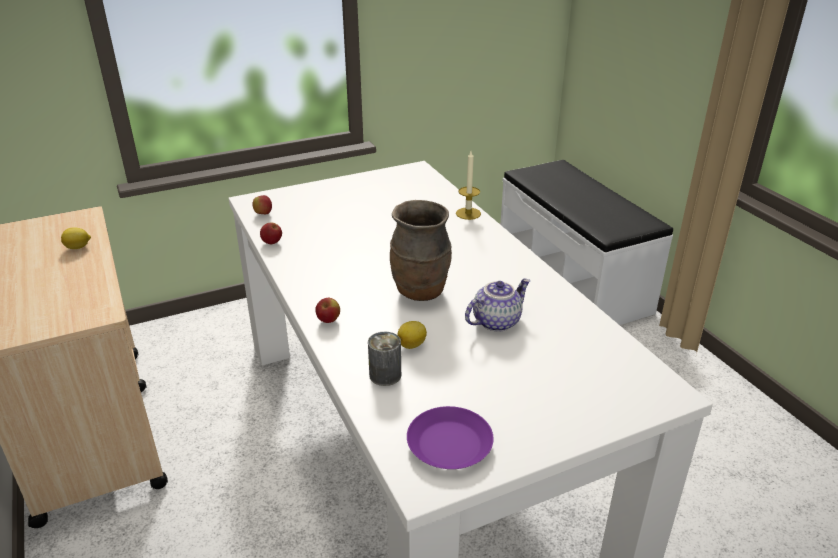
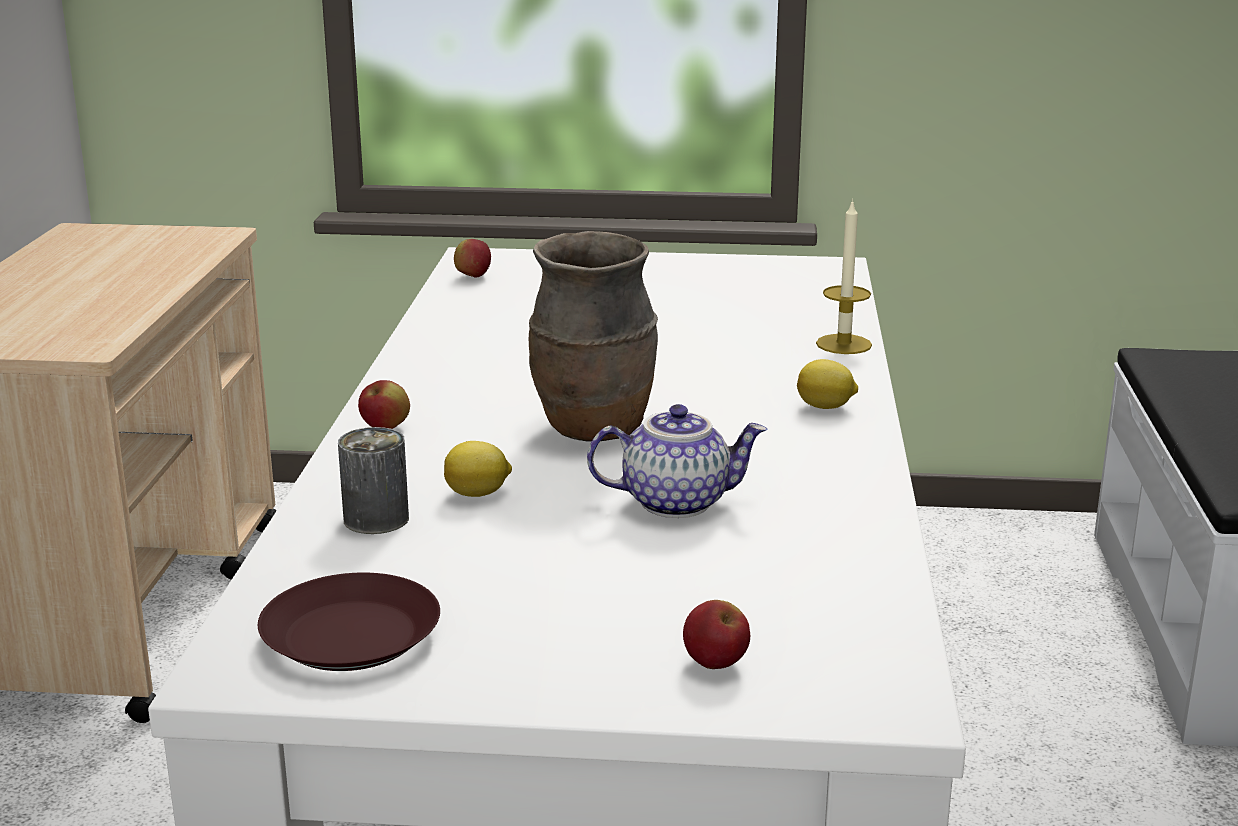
camera: 30 degrees right, 10 degrees down
lemon [61,227,91,249] -> lemon moved to [797,359,858,409]
apple [260,222,282,244] -> apple moved to [683,600,750,669]
purple plate [407,406,494,469] -> brown plate [258,573,440,671]

